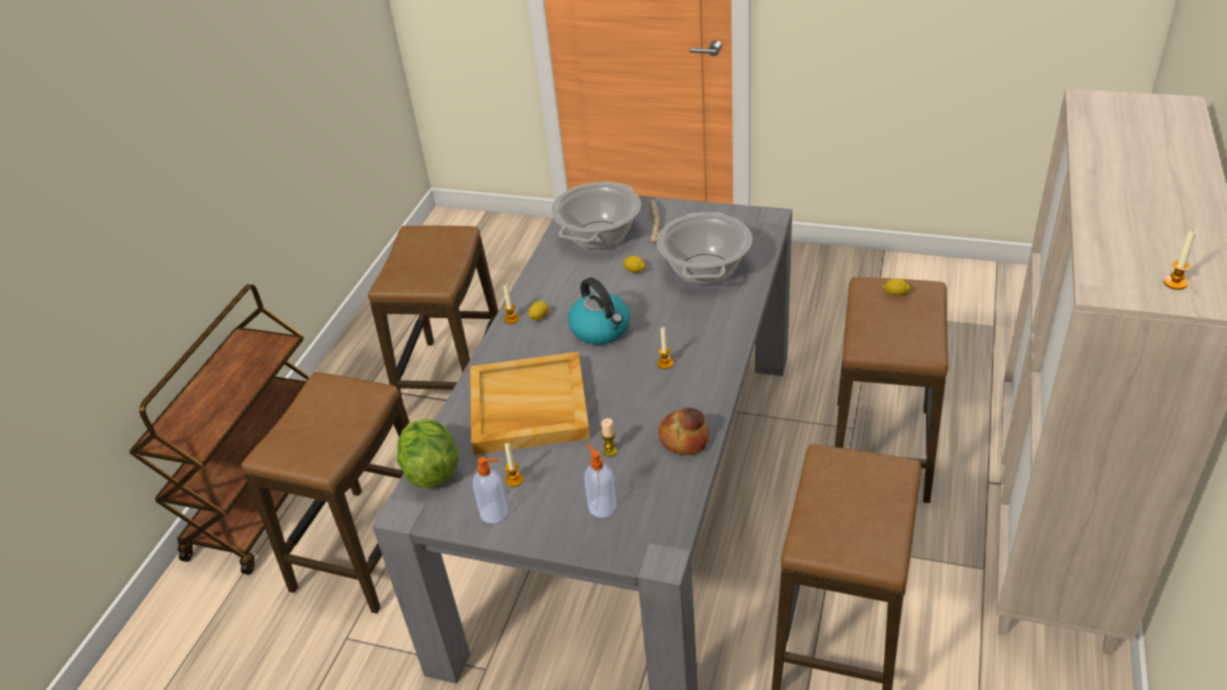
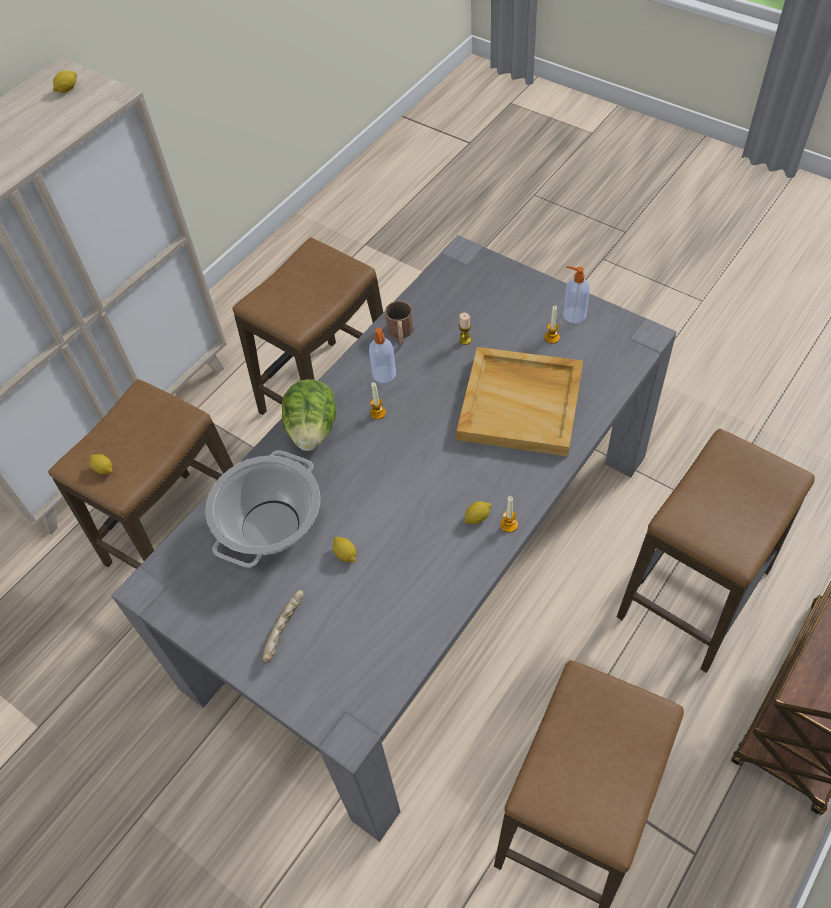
camera: 160 degrees left, 15 degrees up
lettuce [397,418,458,488] -> lettuce moved to [282,379,336,451]
cooking pot [551,181,641,249] -> none
kettle [568,277,630,345] -> none
soap dispenser [584,443,616,518] -> soap dispenser moved to [369,328,396,383]
bread [658,408,709,455] -> brown mug [385,301,413,344]
candle [1164,230,1196,290] -> lemon [53,70,77,93]

